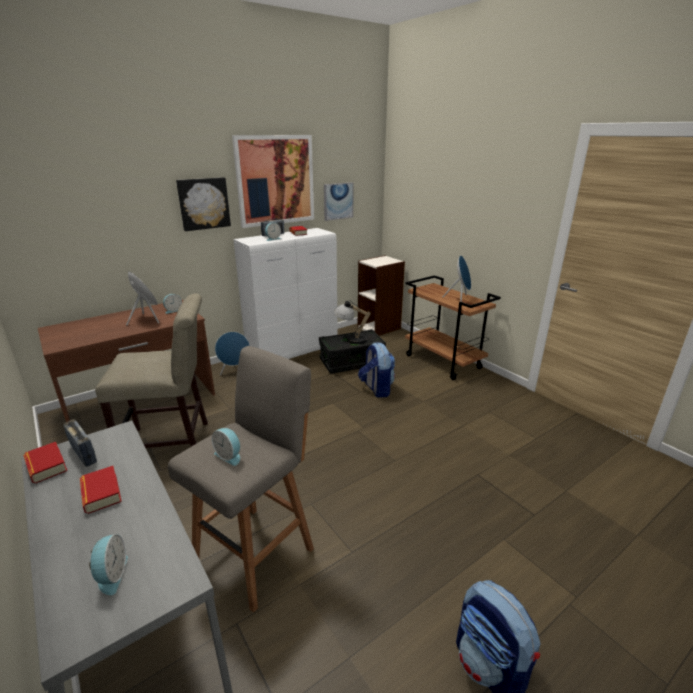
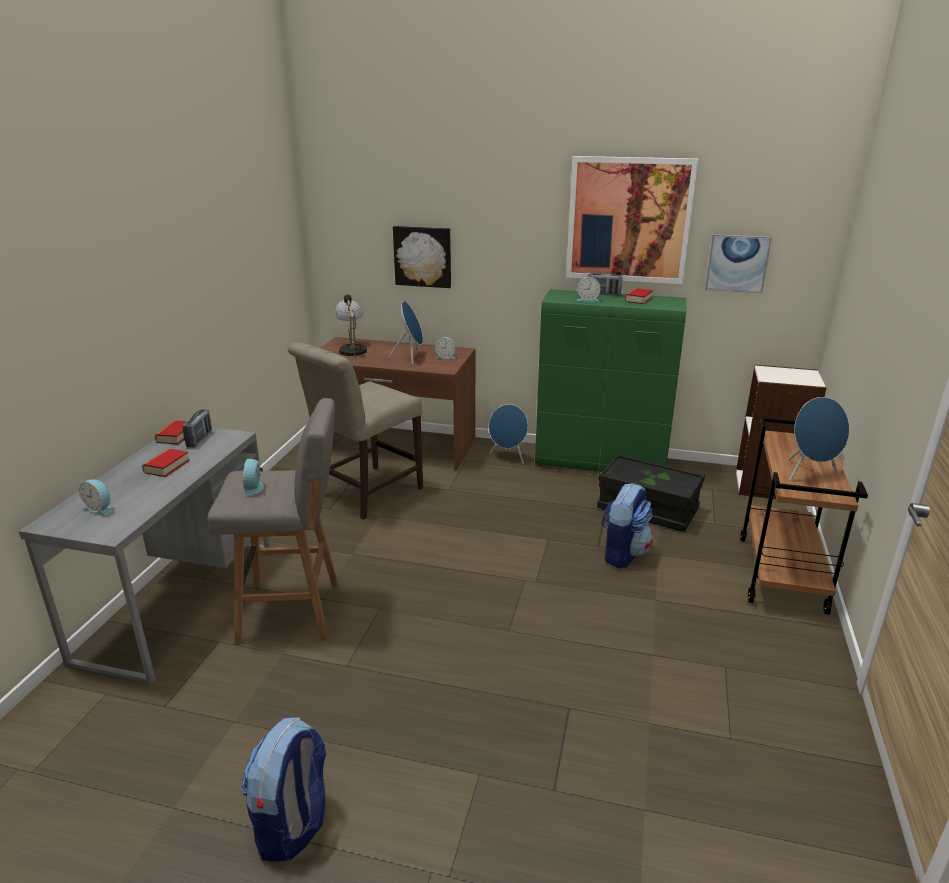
camera: 50 degrees right, 0 degrees up
alarm clock [89,534,128,595] -> alarm clock turned 75 degrees clockwise [79,479,112,516]
beige chair [95,294,208,448] -> beige chair turned 90 degrees clockwise [288,343,423,520]
picture [176,177,231,231] -> picture moved to [393,226,451,288]
white cabinet [233,228,338,359] -> green cabinet [535,289,686,472]
table lamp [334,300,373,344] -> table lamp moved to [334,294,367,358]

